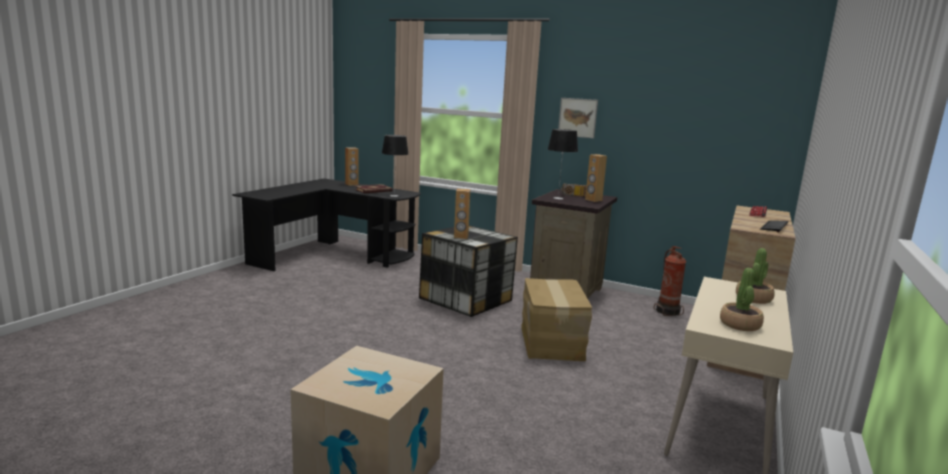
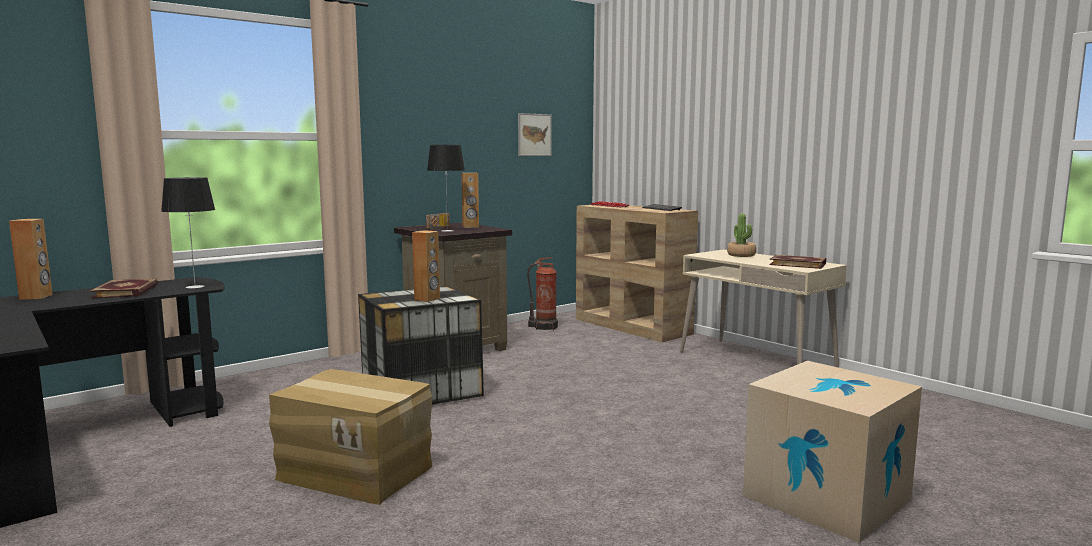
camera: 65 degrees left, 5 degrees down
cardboard box [521,278,592,361] -> cardboard box moved to [269,369,432,505]
picture [558,98,598,138] -> picture moved to [518,113,552,156]
potted plant [720,268,764,331] -> book [769,255,826,269]

